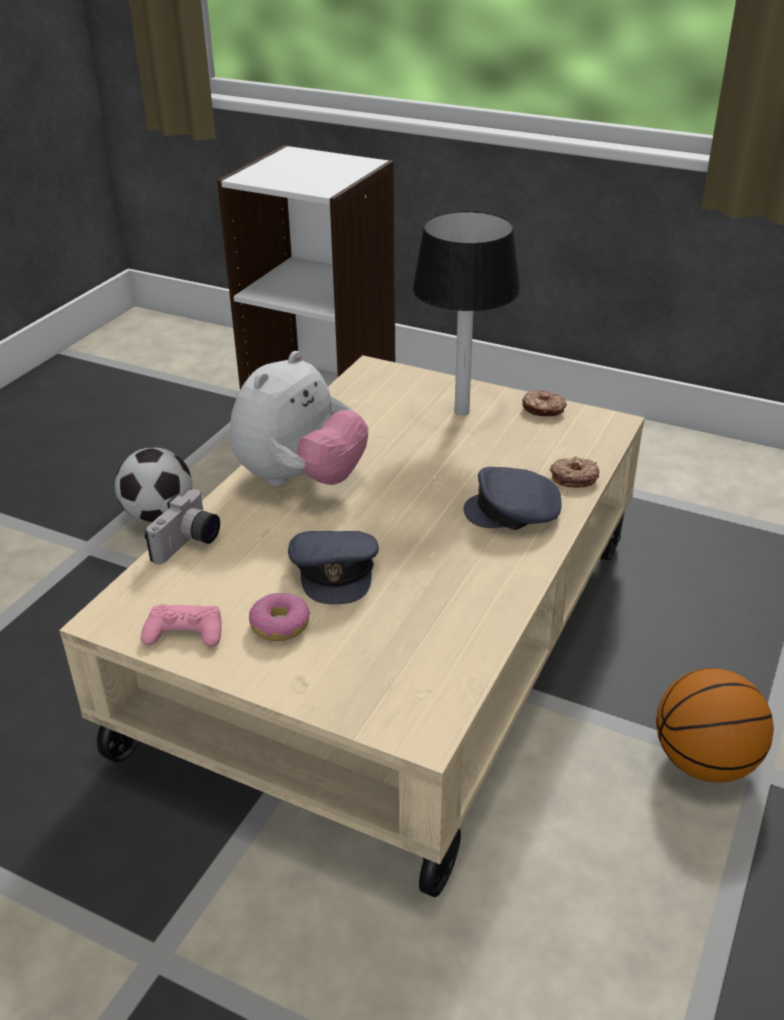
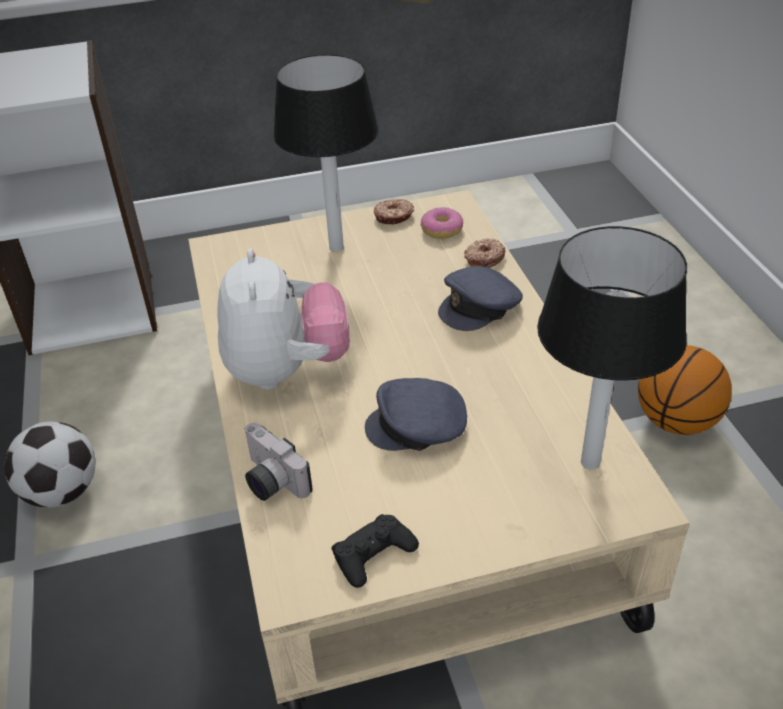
camera: 40 degrees left, 5 degrees up
pink game controller [141,604,221,647] -> black game controller [332,514,419,588]
camera [145,489,220,564] -> camera turned 150 degrees clockwise [245,423,313,501]
donut [249,593,310,641] -> donut moved to [421,207,463,239]
grey cap [288,531,379,604] -> grey cap turned 135 degrees clockwise [365,378,467,451]
none -> table lamp [537,226,687,469]

